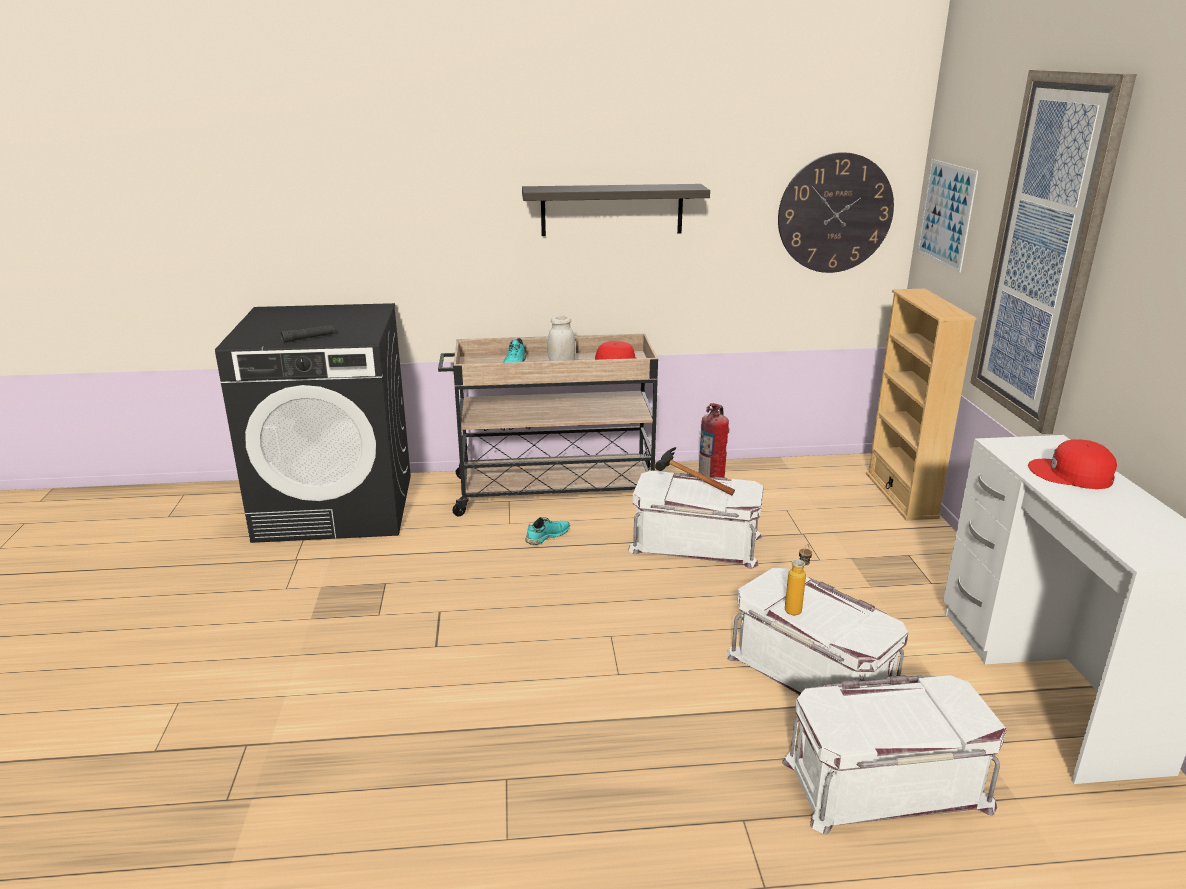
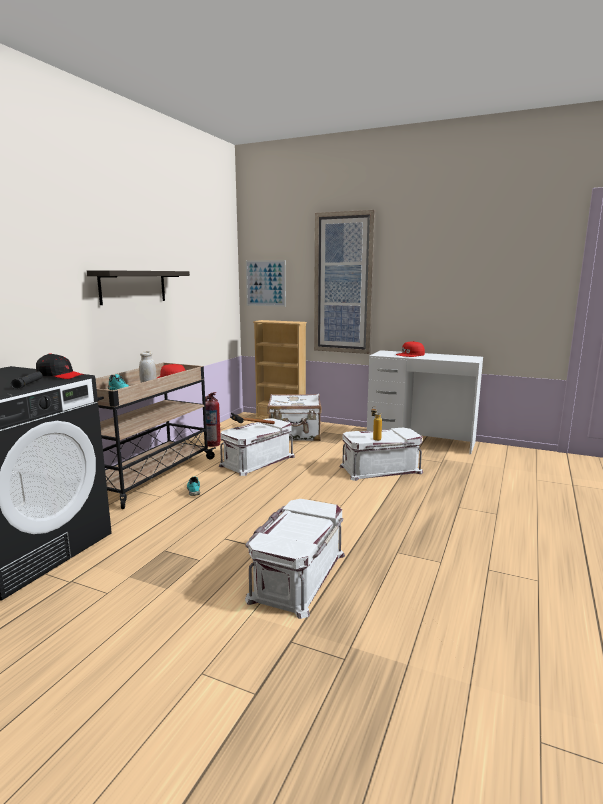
camera: 60 degrees left, 10 degrees down
wall clock [778,152,894,273] -> none
white storage box [782,675,1007,834] -> white storage box moved to [245,499,345,619]
none -> black cap [36,353,85,379]
none -> white suitcase [267,394,321,441]

